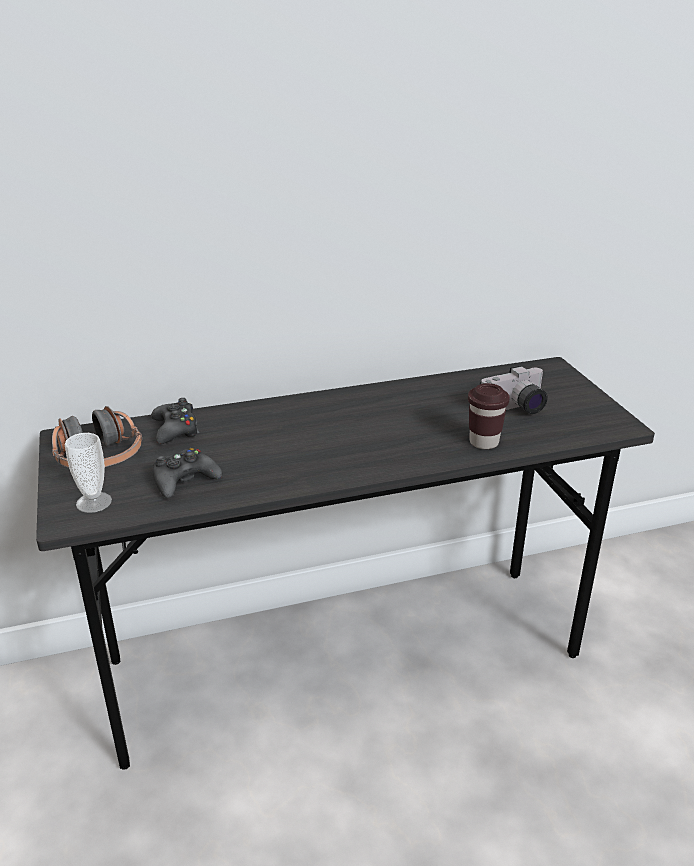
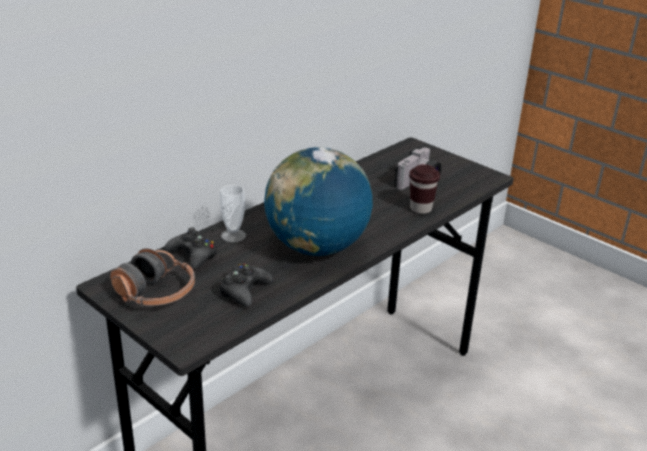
camera: 30 degrees left, 0 degrees up
cup [65,433,112,513] -> cup moved to [220,185,246,242]
none -> globe [264,147,373,256]

